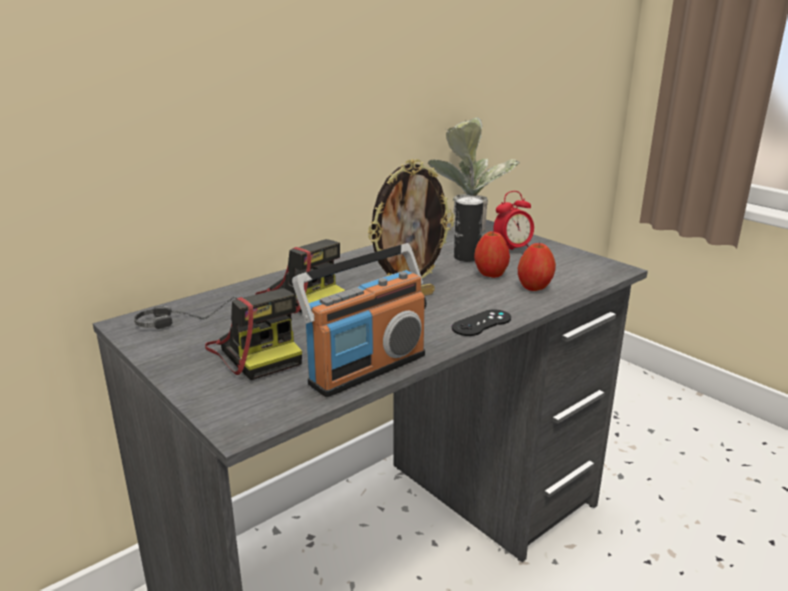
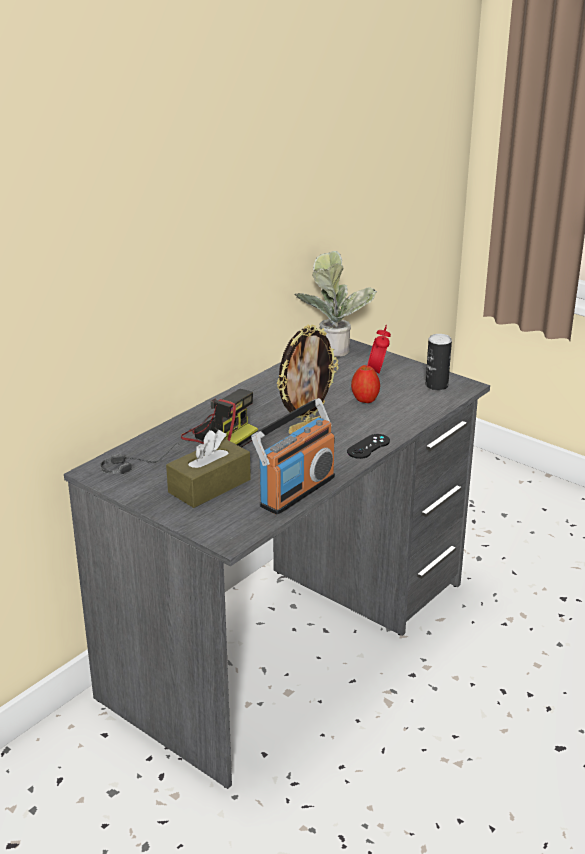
camera: 10 degrees left, 5 degrees up
camera [205,288,302,380] -> brown tissue box [166,430,251,508]
can [454,196,483,262] -> can moved to [425,334,452,391]
alarm clock [493,191,534,250] -> alarm clock turned 135 degrees clockwise [367,325,391,373]
apple [518,242,556,291] -> none

